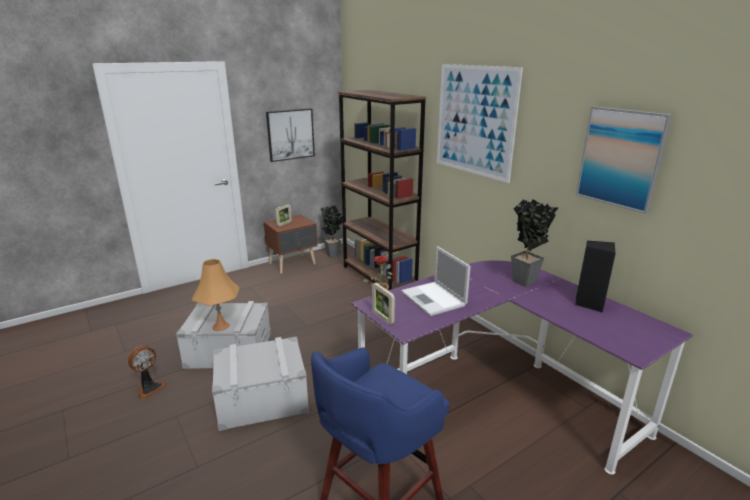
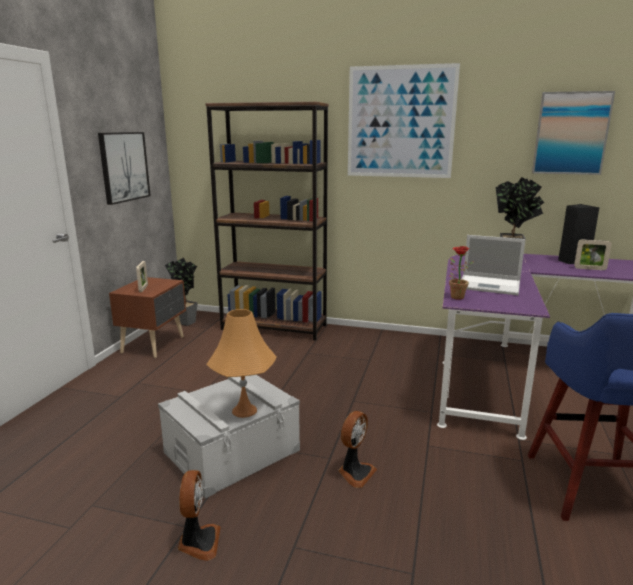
camera: 40 degrees left, 5 degrees down
grey storage box [212,336,309,431] -> fan [338,411,377,488]
picture frame [372,283,395,325] -> picture frame moved to [574,239,612,270]

